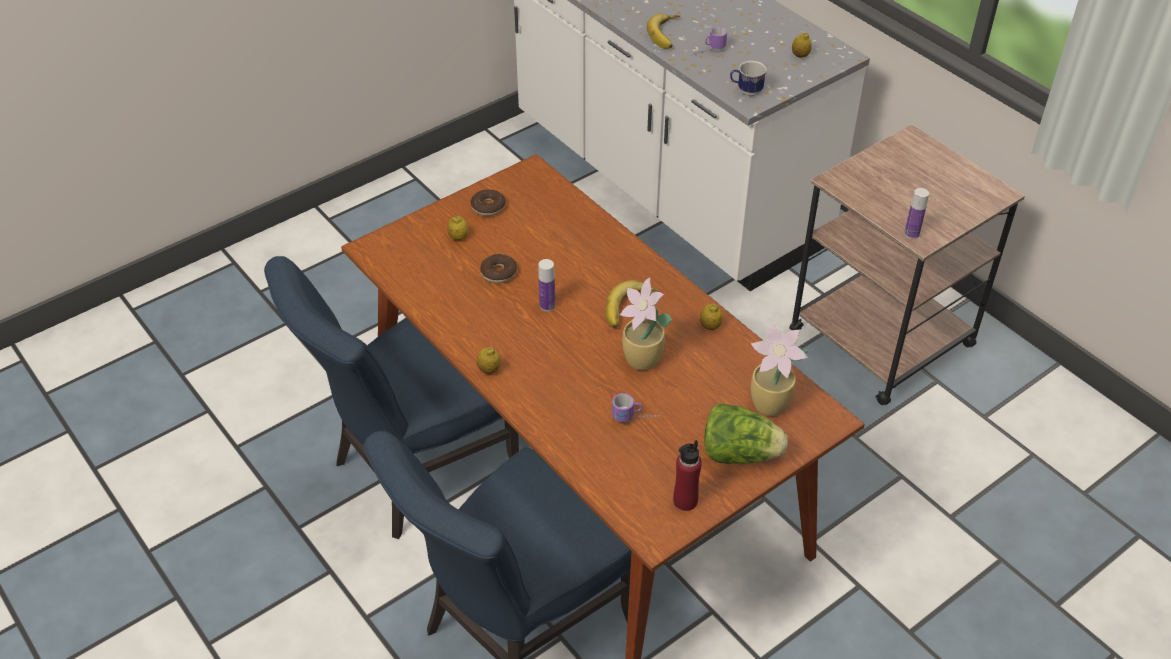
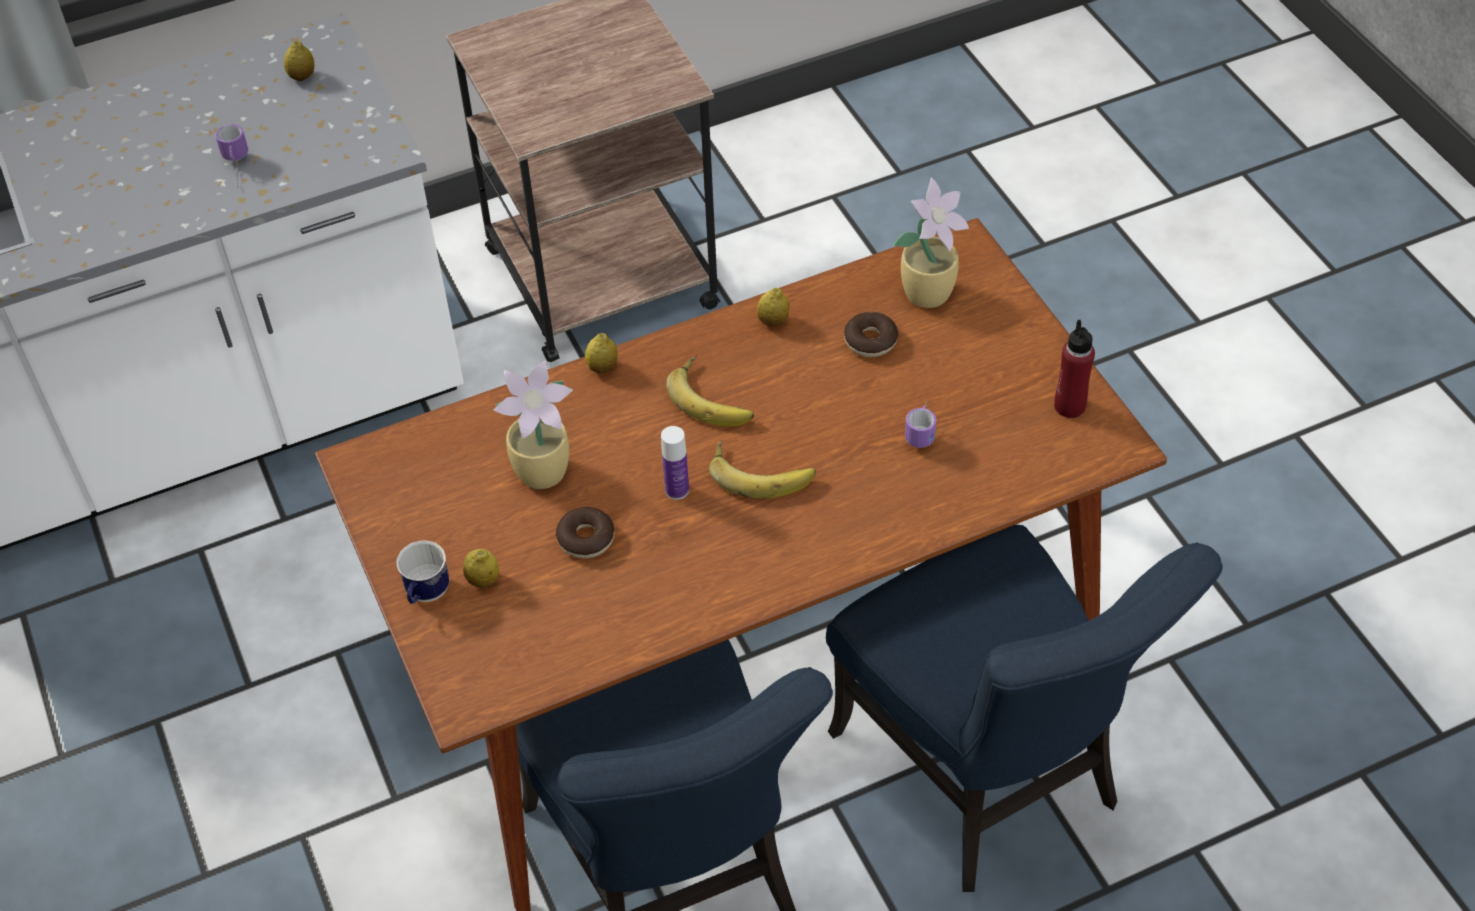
camera: 75 degrees left, 5 degrees up
donut [471,189,506,216] -> donut moved to [844,312,898,357]
lemon [477,347,501,374] -> lemon moved to [585,333,618,373]
potted plant [620,278,671,370] -> potted plant moved to [493,360,573,489]
banana [647,13,680,49] -> banana moved to [709,440,816,498]
lettuce [704,403,788,464] -> none
mug [730,61,767,96] -> mug moved to [396,540,449,604]
bottle [904,188,929,239] -> none

